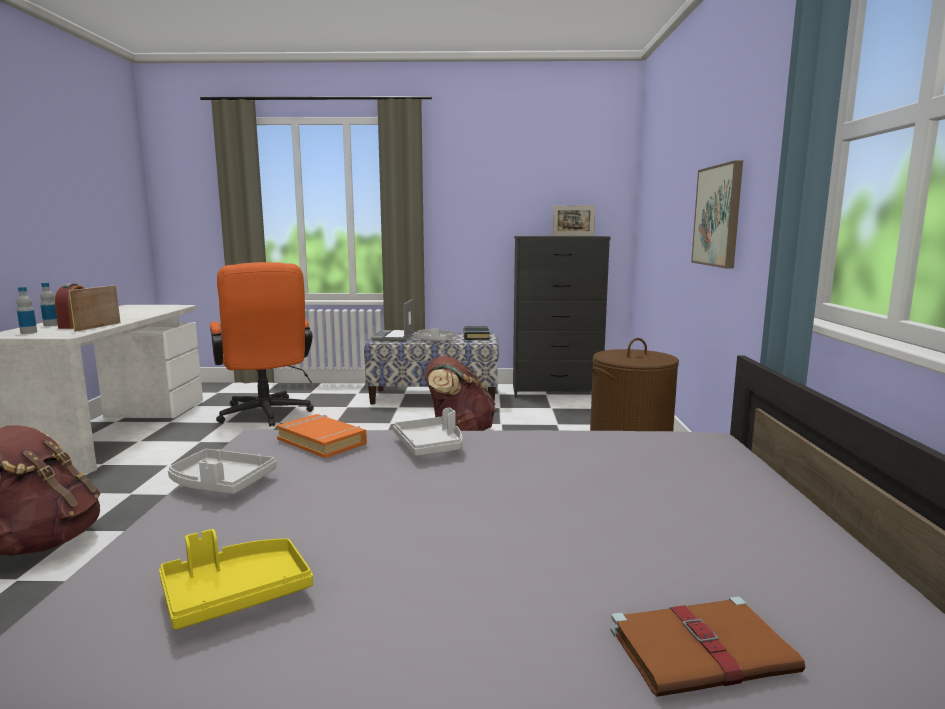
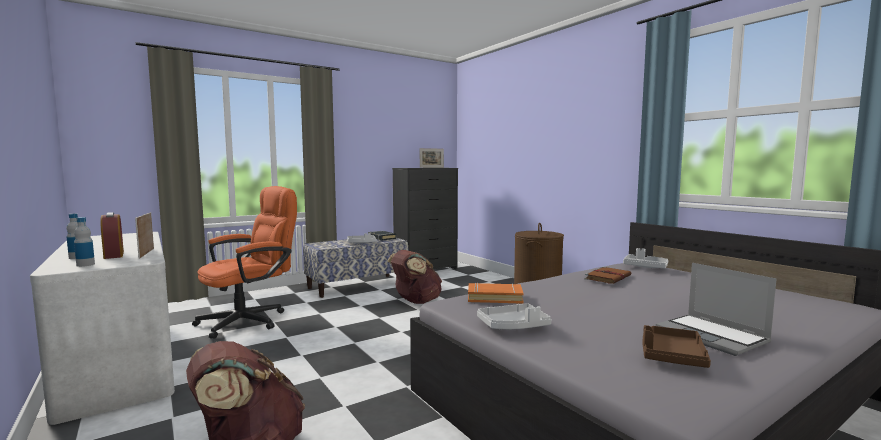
camera: 35 degrees left, 5 degrees down
yellow tray [159,529,313,630] -> brown tray [643,325,711,368]
orange office chair [210,262,314,427] -> orange office chair turned 75 degrees counterclockwise [192,186,297,339]
laptop [371,299,414,341] -> laptop moved to [656,263,777,356]
grey tray [393,408,462,456] -> grey tray moved to [623,248,668,268]
brown book [611,596,806,697] -> brown book moved to [584,266,632,284]
picture [691,160,743,268] -> none

